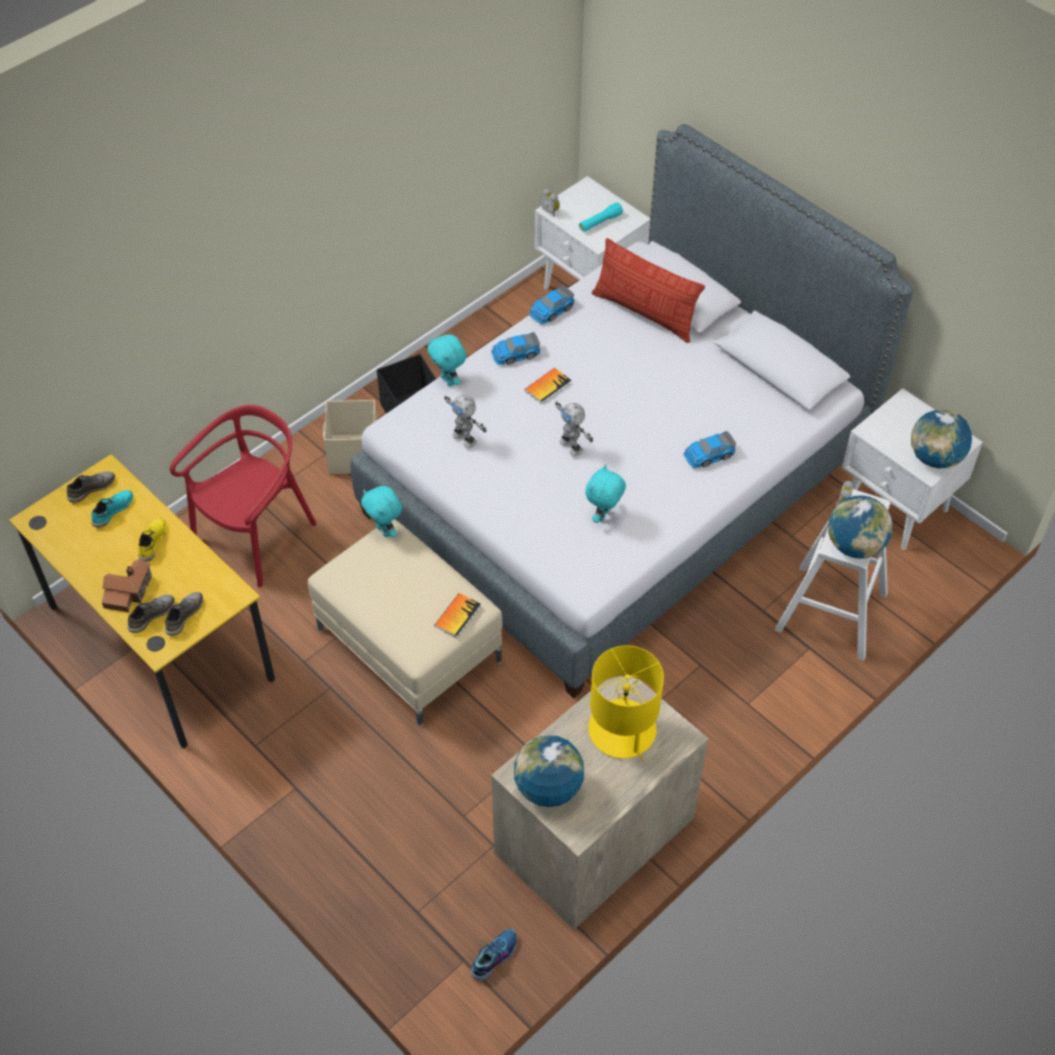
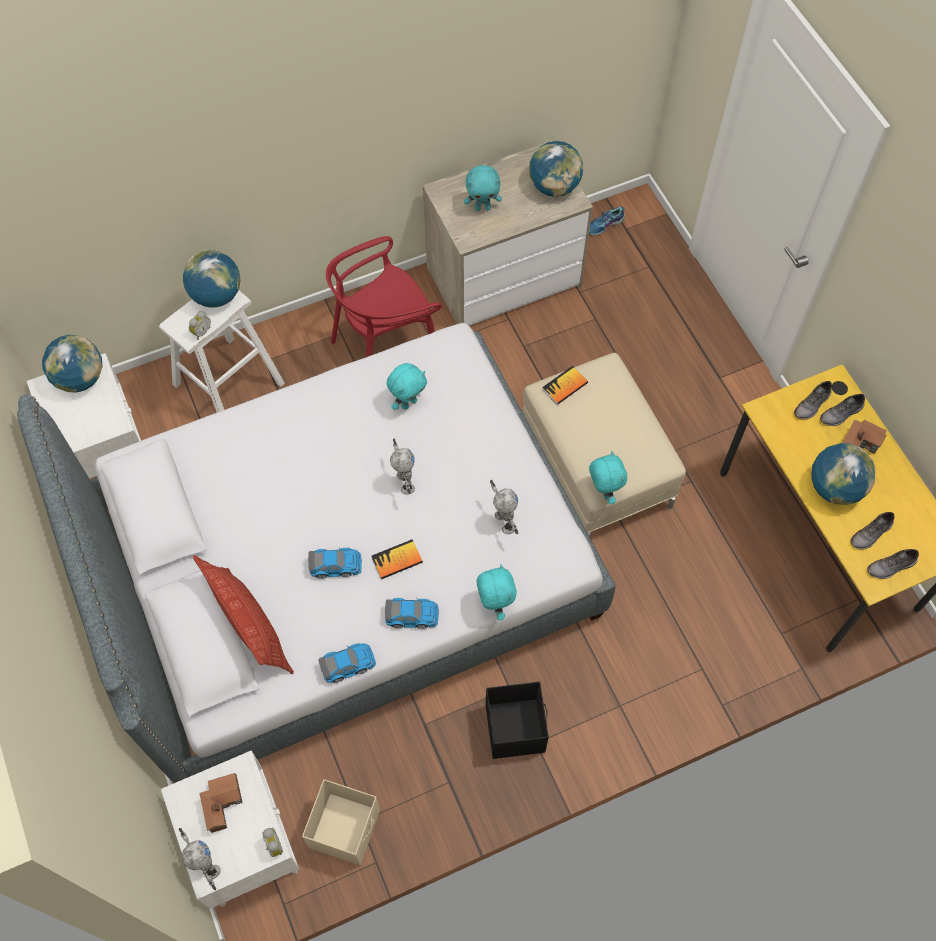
camera: 160 degrees left, 10 degrees up
turquoise shoe [91,490,133,528] -> grey shoe [850,512,895,549]
yellow shoe [138,518,166,562] -> globe [811,443,876,505]
red chair [170,405,317,587] -> red chair moved to [326,236,442,357]
beige storage box [323,400,377,474] -> beige storage box moved to [302,779,380,865]
turquoise flashlight [579,202,623,232] -> toy house [199,773,243,833]
yellow table lamp [588,645,664,762] -> turquoise plush toy [464,165,502,211]
toy car [684,431,736,469] -> toy car moved to [308,548,362,579]
none -> toy robot [179,828,221,890]

